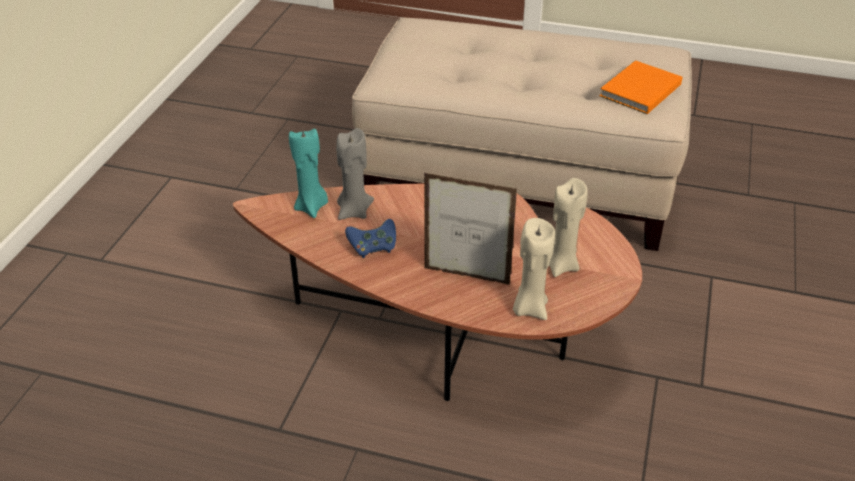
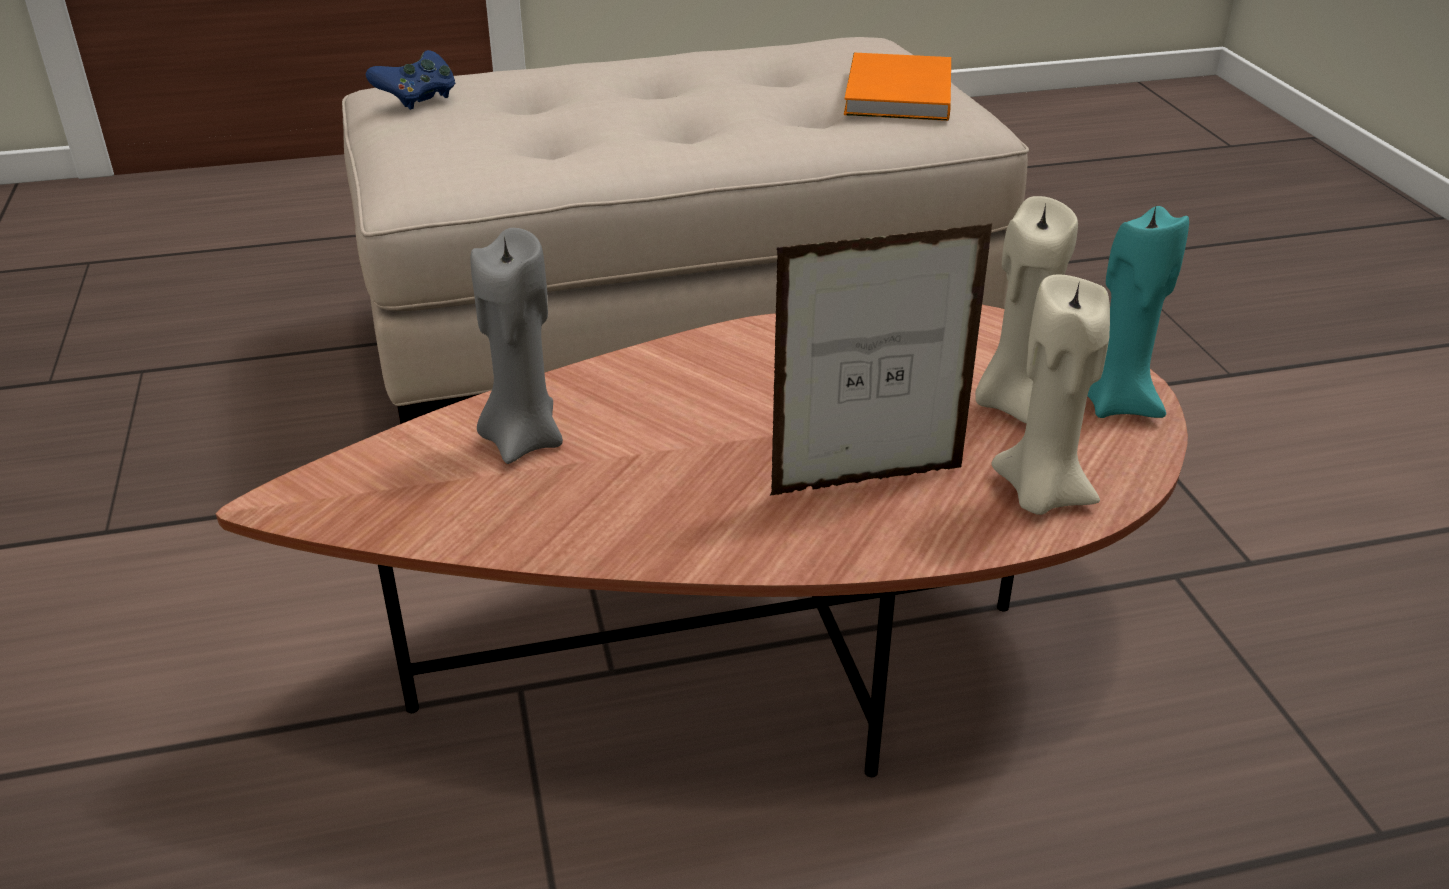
camera: 30 degrees left, 5 degrees down
turquoise candle [289,129,328,218] -> turquoise candle moved to [1088,206,1189,418]
blue game controller [345,219,396,258] -> blue game controller moved to [366,50,455,110]

